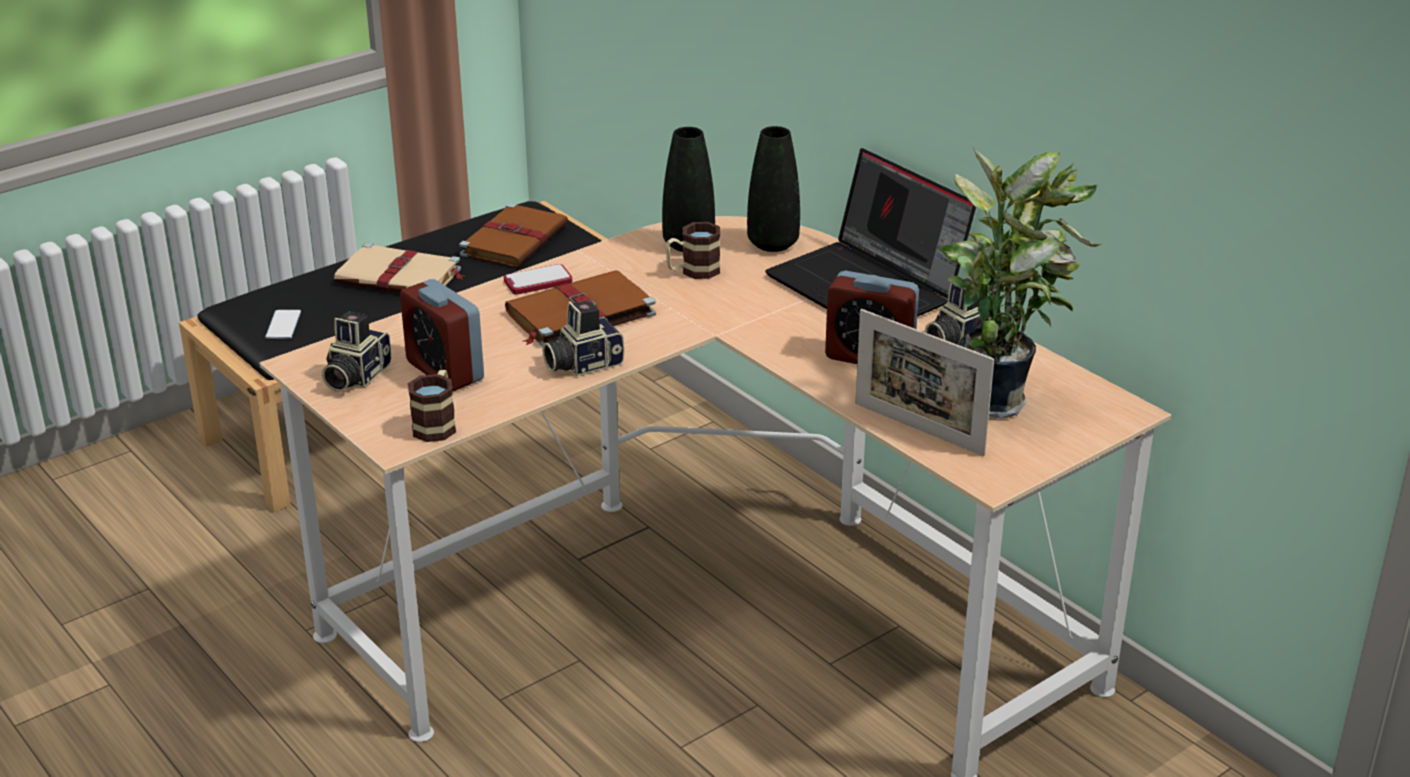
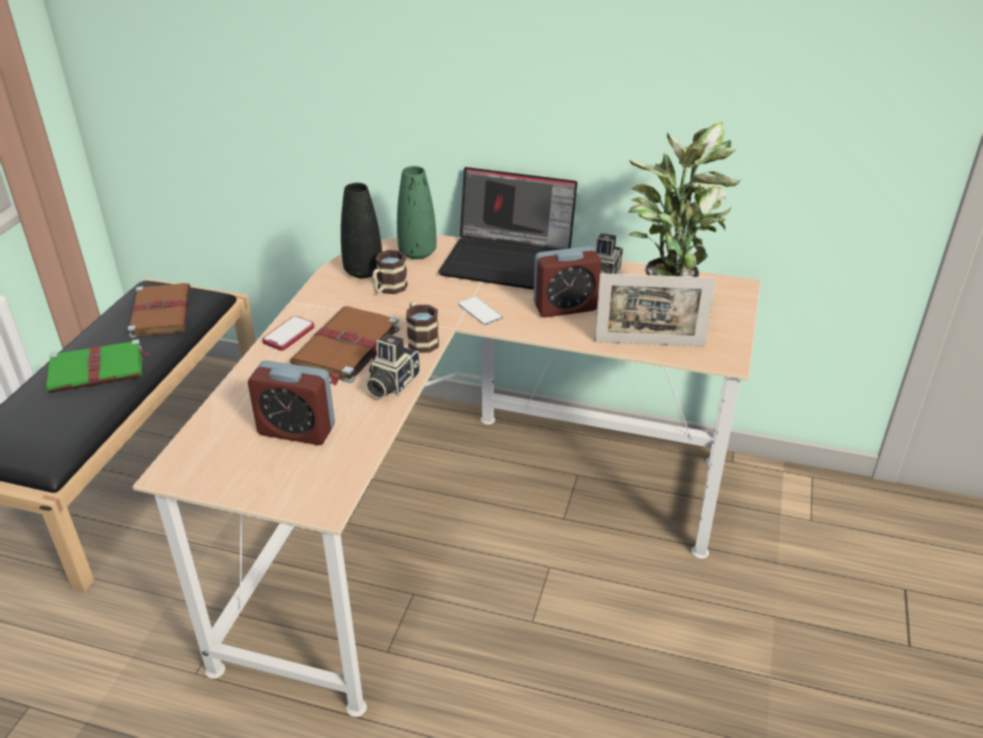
camera: 35 degrees left, 5 degrees up
phone [265,310,301,339] -> phone moved to [458,296,503,325]
camera [322,312,391,392] -> none
beige book [334,243,464,293] -> green book [47,339,149,393]
mug [408,370,456,442] -> mug moved to [406,302,439,353]
black vase [747,126,800,252] -> green vase [397,166,437,259]

